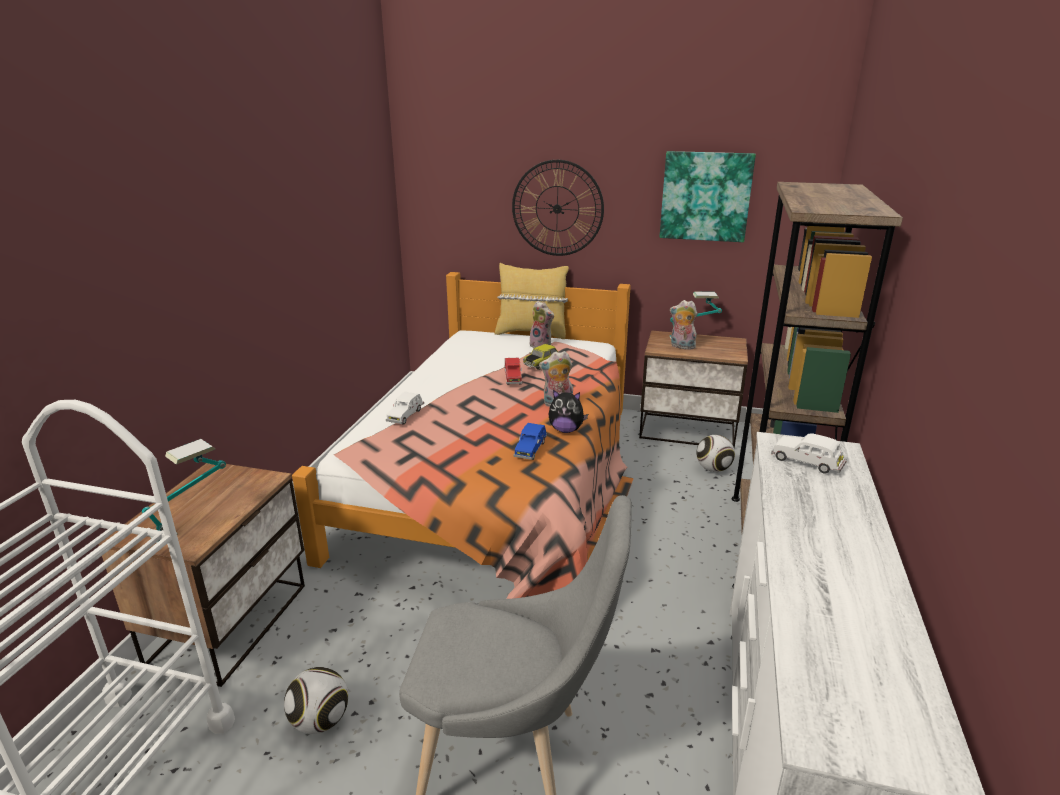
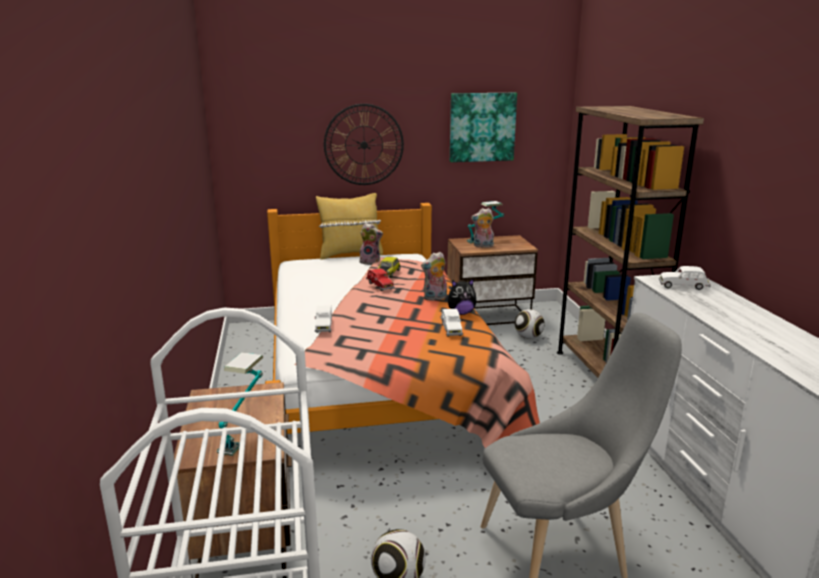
camera: 25 degrees left, 5 degrees down
blue toy car [513,423,547,460] -> white toy car [441,309,463,337]

